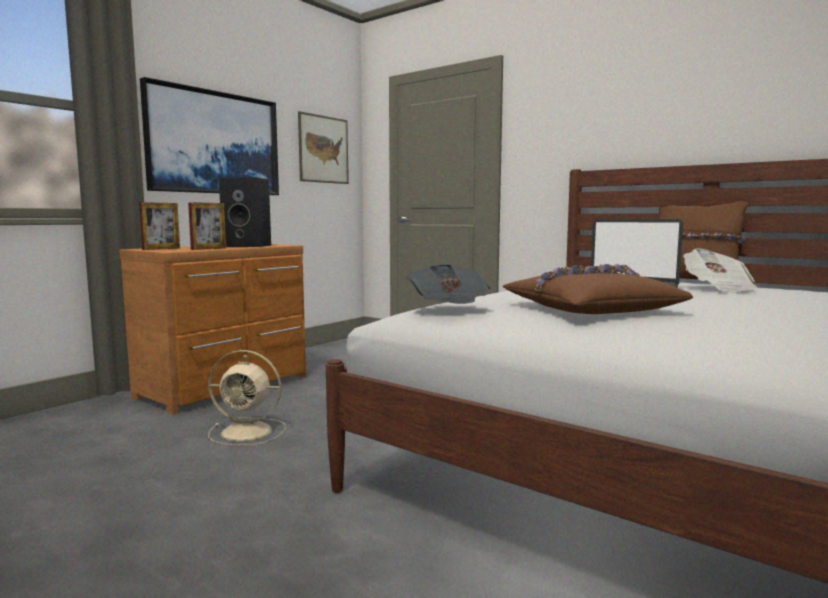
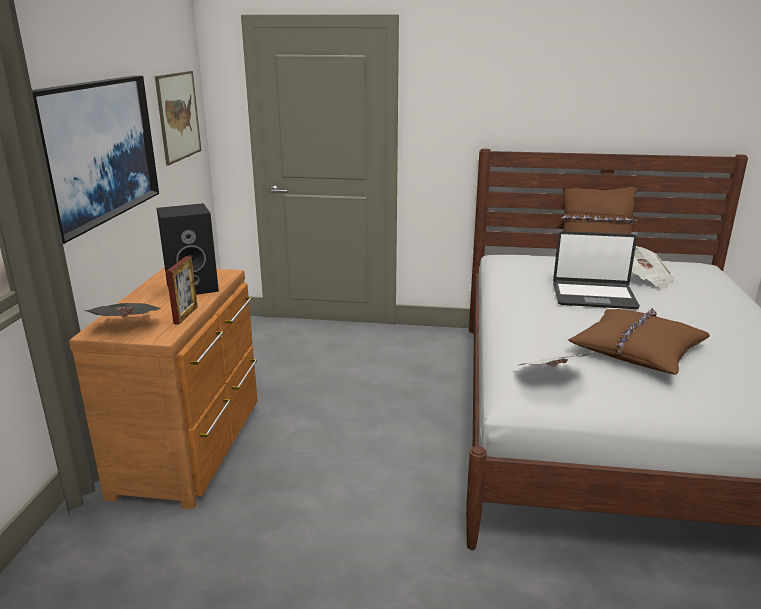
camera: 30 degrees left, 15 degrees up
picture frame [139,202,180,250] -> newspaper [83,303,161,317]
beige fan [208,350,286,446] -> none

